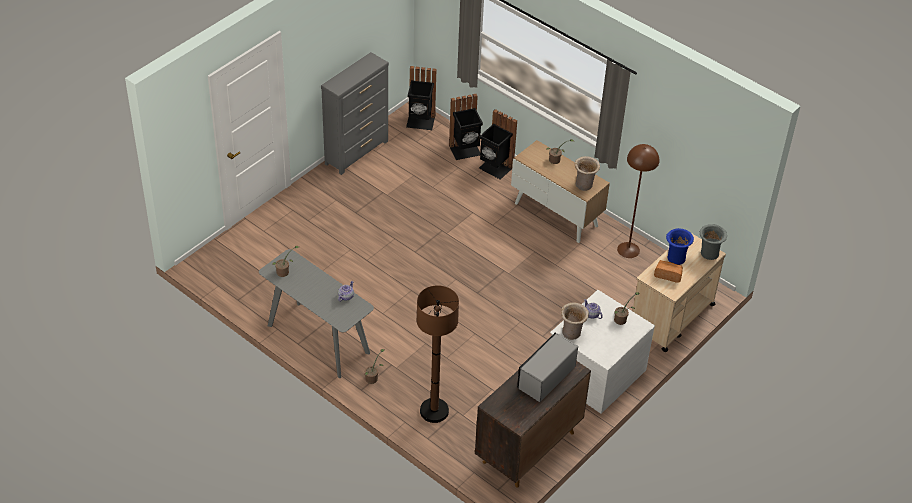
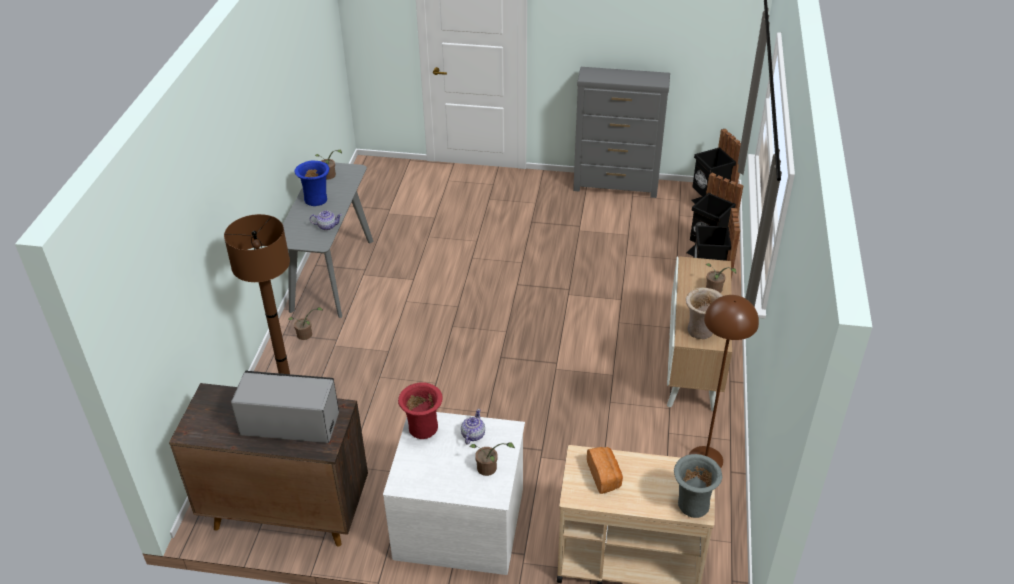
camera: 60 degrees right, 5 degrees down
beige vase [561,302,589,340] -> red vase [398,382,443,439]
blue vase [666,228,694,265] -> blue vase moved to [295,160,330,206]

